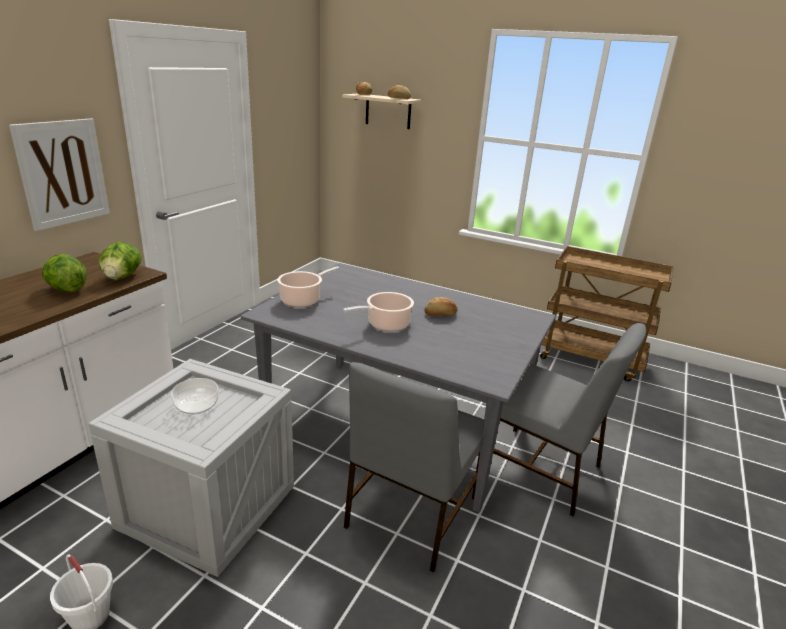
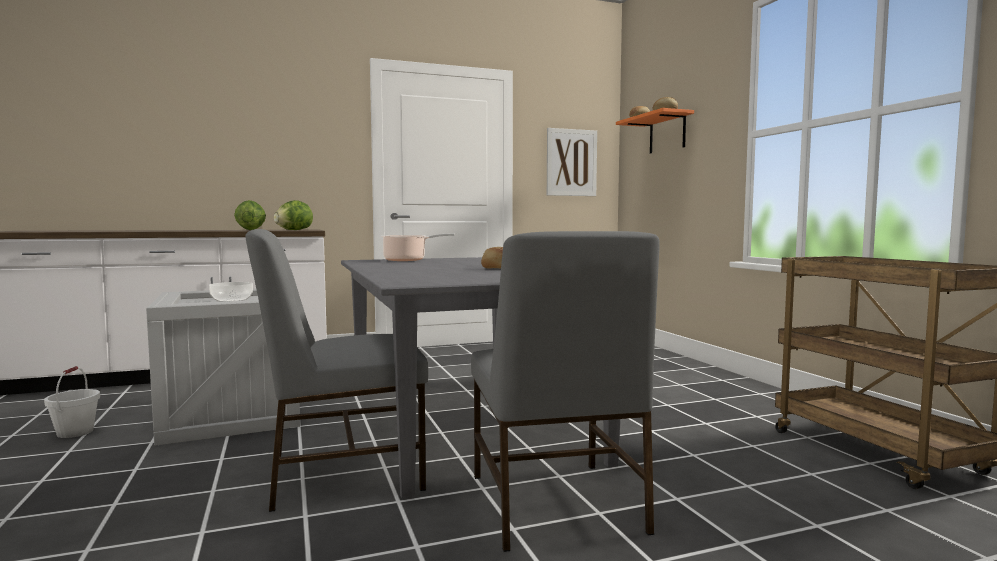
camera: 45 degrees right, 20 degrees down
picture [9,118,110,231] -> picture moved to [547,128,597,196]
beige shelf [342,94,422,129] -> orange shelf [616,108,694,154]
cooking pot [343,292,414,331] -> none

